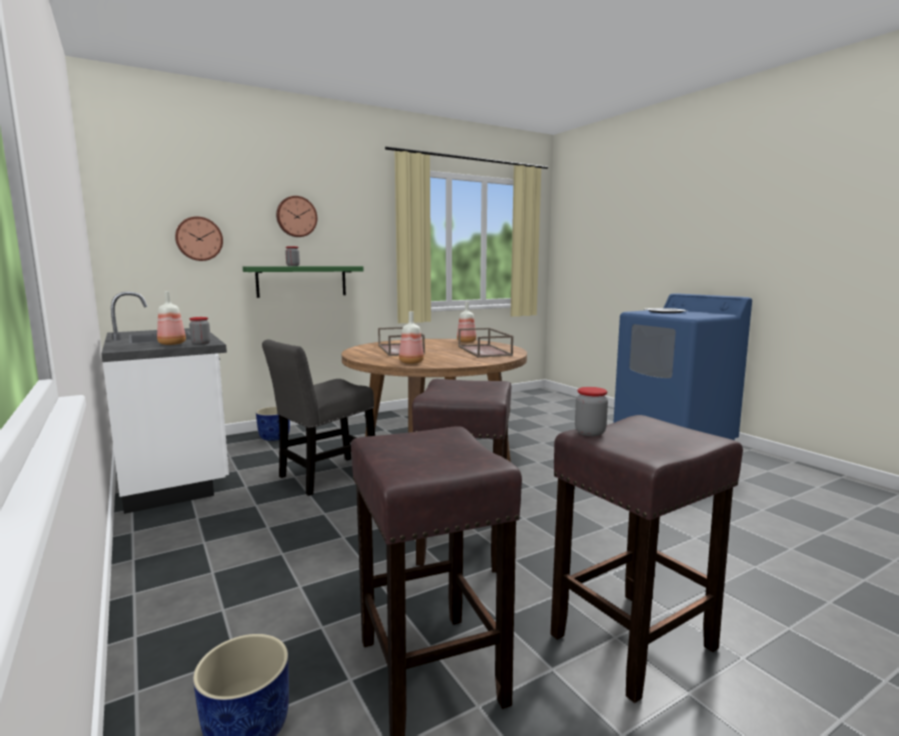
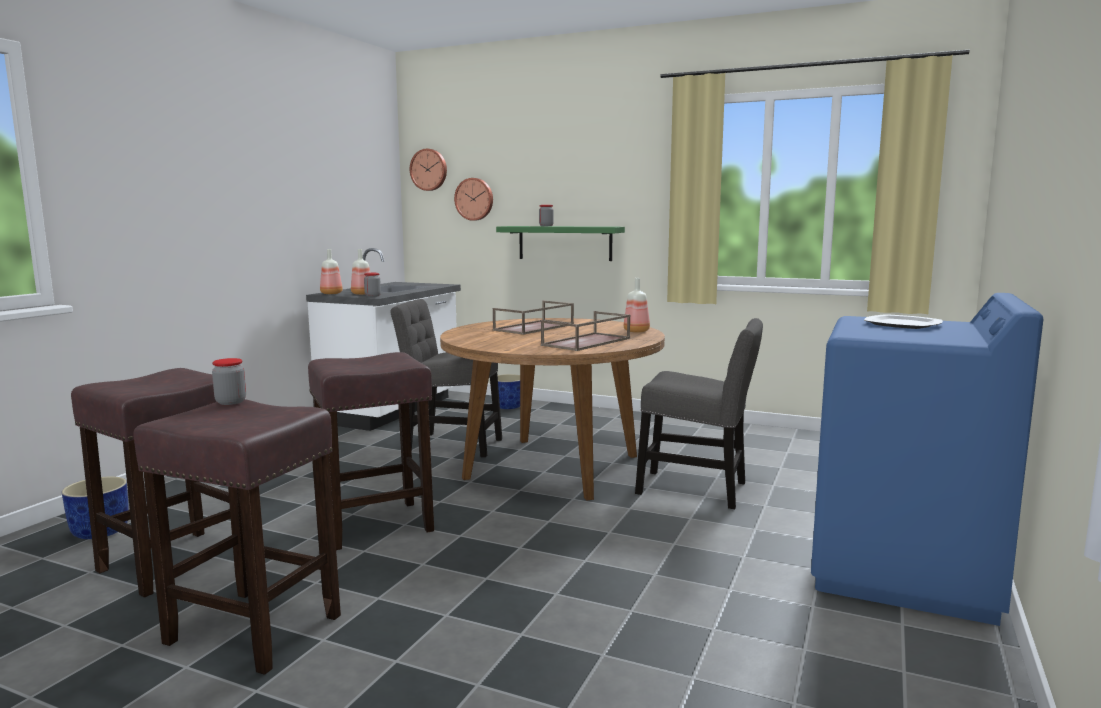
camera: 55 degrees right, 0 degrees up
wall clock [276,196,317,237] -> wall clock moved to [410,149,447,191]
bottle [399,311,424,364] -> bottle moved to [320,249,343,294]
none -> grey chair [635,318,763,509]

